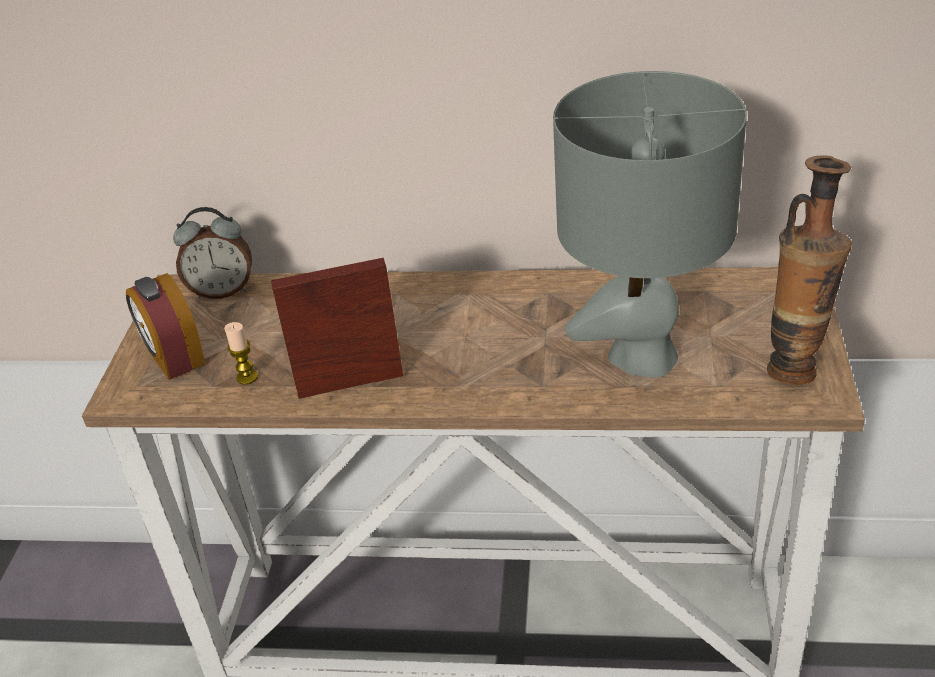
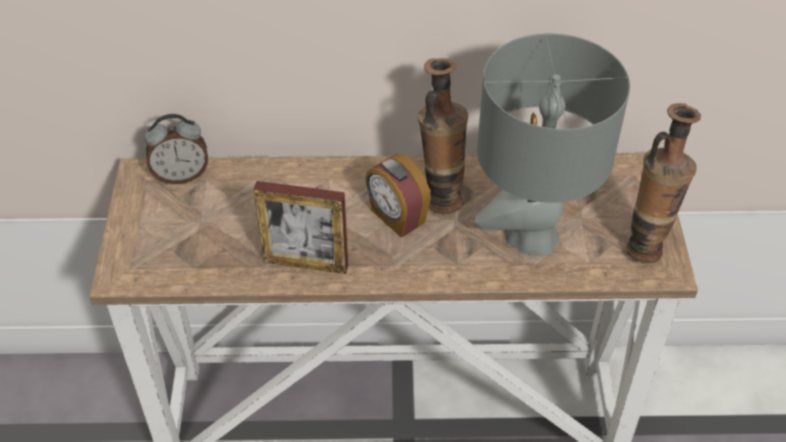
camera: 10 degrees left, 10 degrees up
alarm clock [126,273,205,380] -> alarm clock moved to [366,154,431,238]
candle [224,322,258,385] -> none
picture frame [271,258,403,399] -> picture frame turned 150 degrees counterclockwise [253,181,348,274]
none -> vase [418,58,468,214]

